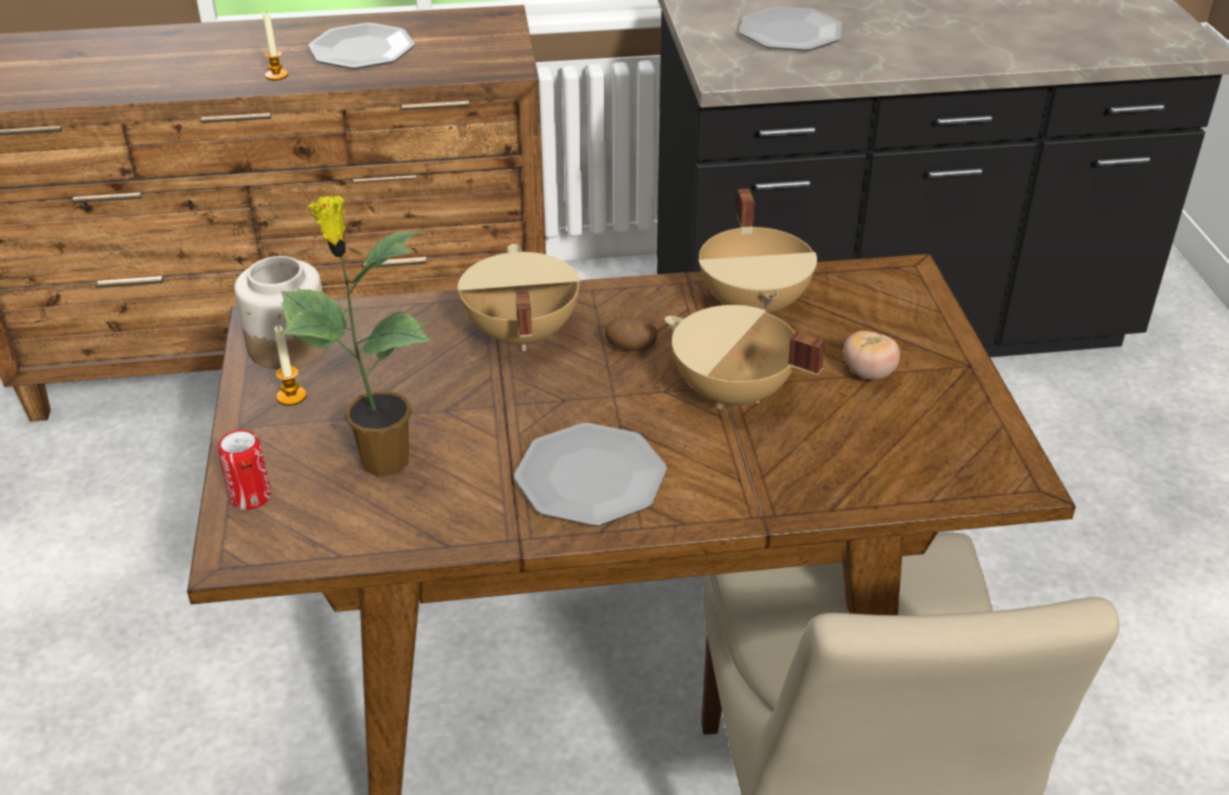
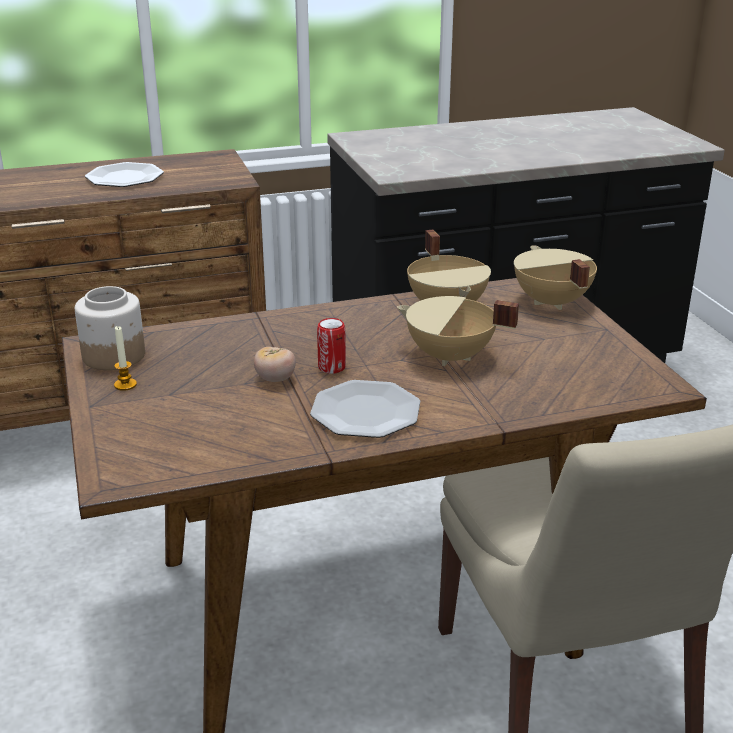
camera: 10 degrees left, 10 degrees down
can [218,430,271,510] -> can moved to [317,318,346,374]
candle [263,12,288,81] -> none
potted plant [281,196,431,477] -> none
beige cooking pot [458,244,580,351] -> beige cooking pot moved to [514,245,597,310]
potato [605,316,657,351] -> none
plate [740,7,842,51] -> none
tomato [843,331,900,379] -> tomato moved to [254,347,296,382]

